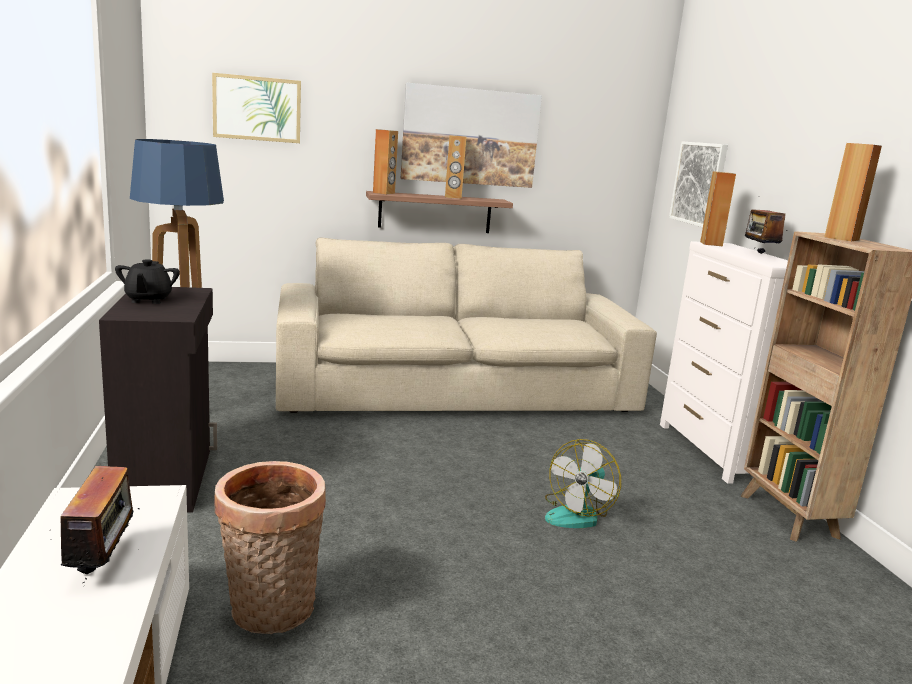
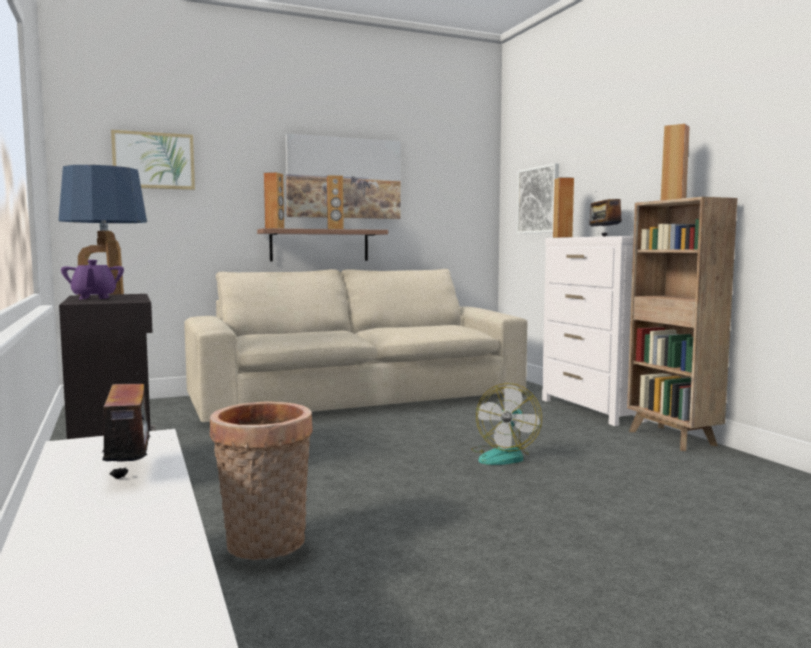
camera: 10 degrees left, 10 degrees down
black teapot [115,259,180,304] -> purple teapot [61,260,124,299]

